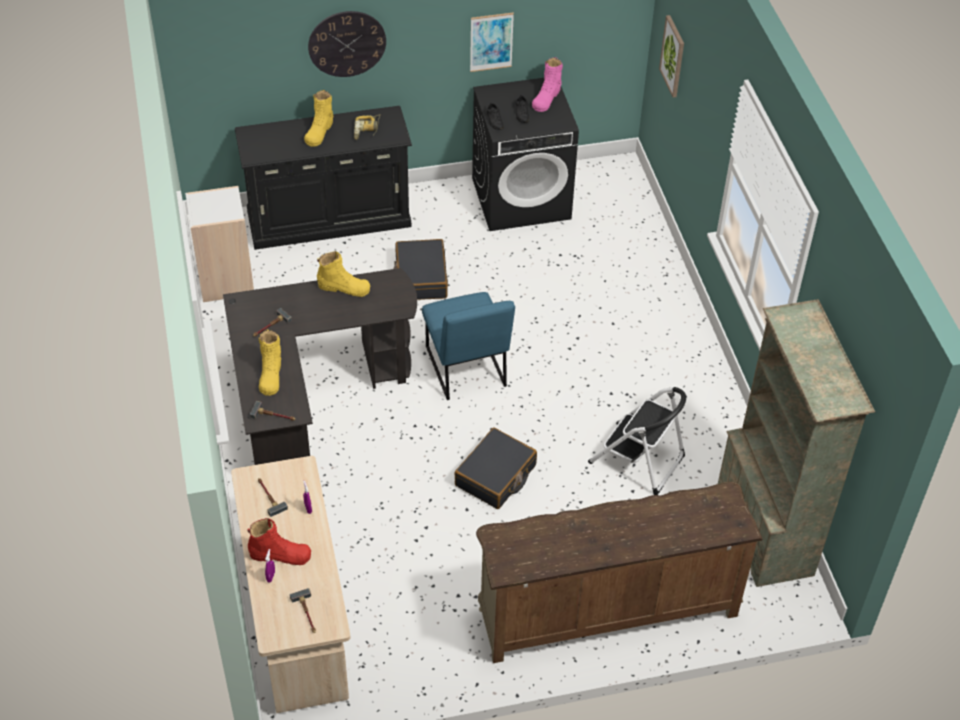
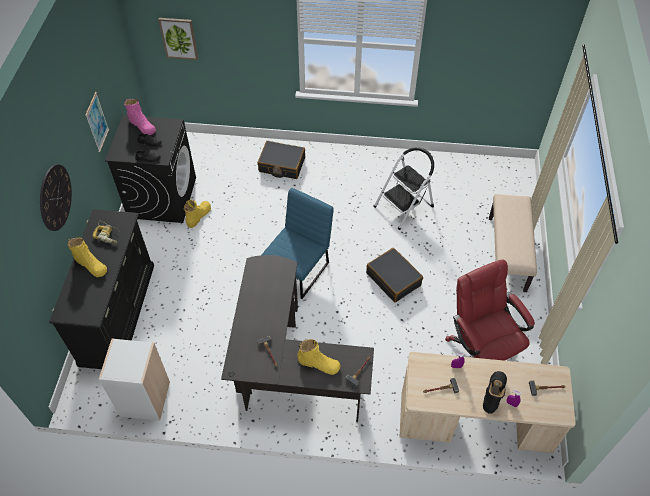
camera: 70 degrees left, 5 degrees up
red boot [247,518,311,565] -> black boot [483,371,507,414]
yellow boot [317,251,370,297] -> yellow boot moved to [184,199,211,228]
black suitcase [394,239,448,300] -> black suitcase moved to [258,141,305,179]
blue chair [422,292,515,400] -> blue chair turned 60 degrees counterclockwise [262,188,334,299]
beige cabinet [476,482,763,663] -> beige bench [489,194,537,292]
green bookcase [718,299,875,587] -> none
none -> red office chair [445,259,535,361]

